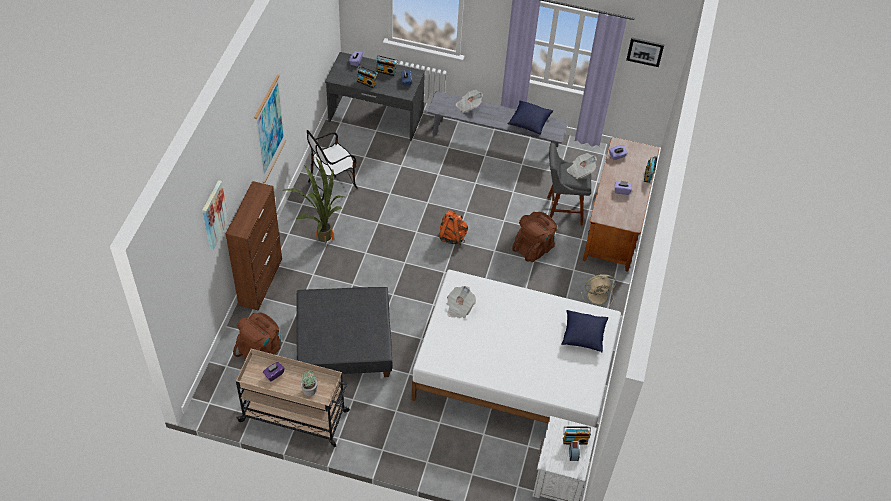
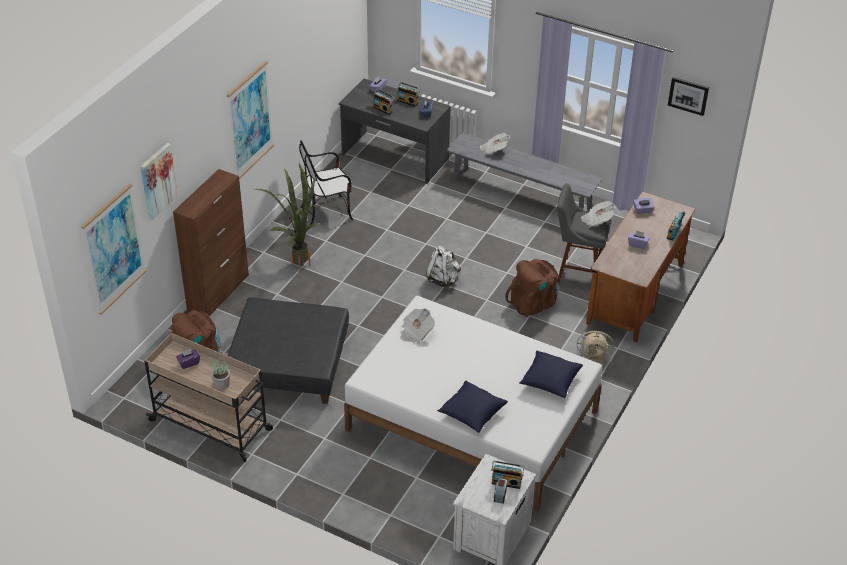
camera: 15 degrees right, 10 degrees down
orange backpack [438,210,468,245] -> white backpack [426,246,461,288]
blue pillow [507,100,553,135] -> blue pillow moved to [437,380,508,433]
none -> picture [81,184,146,315]

